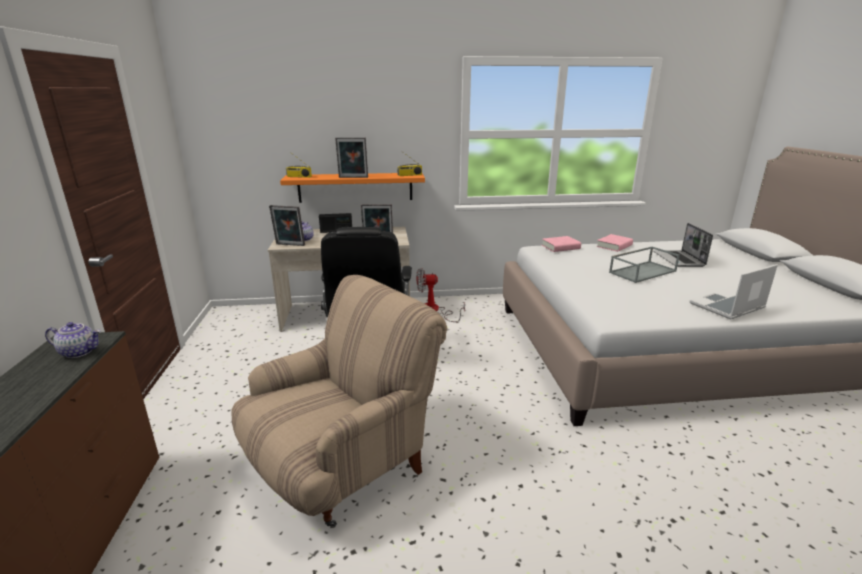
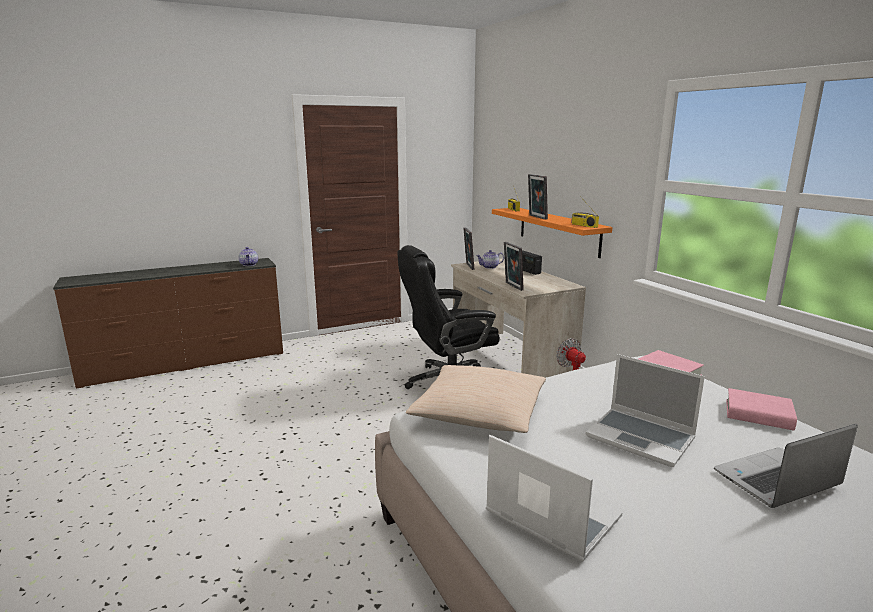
camera: 70 degrees right, 5 degrees down
beige armchair [231,275,447,527] -> none
grey tray [609,247,680,283] -> laptop [586,354,705,467]
none -> beige pillow [406,365,546,433]

